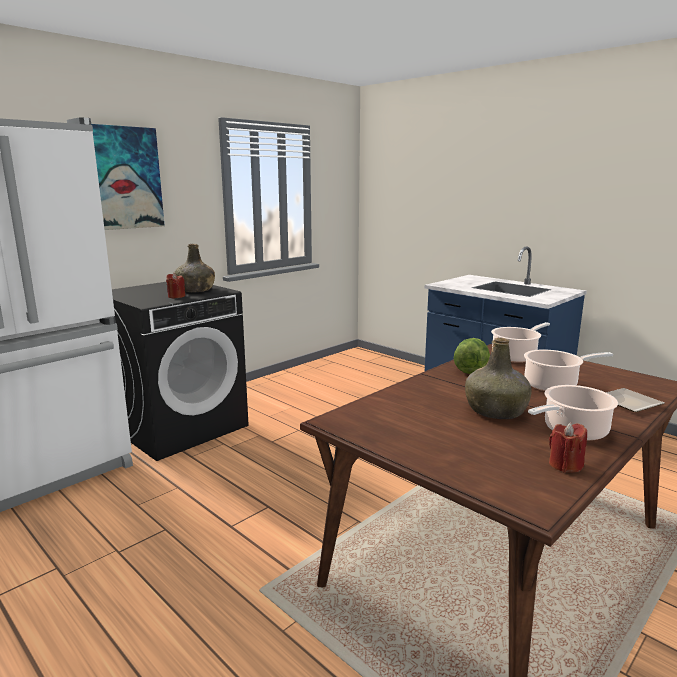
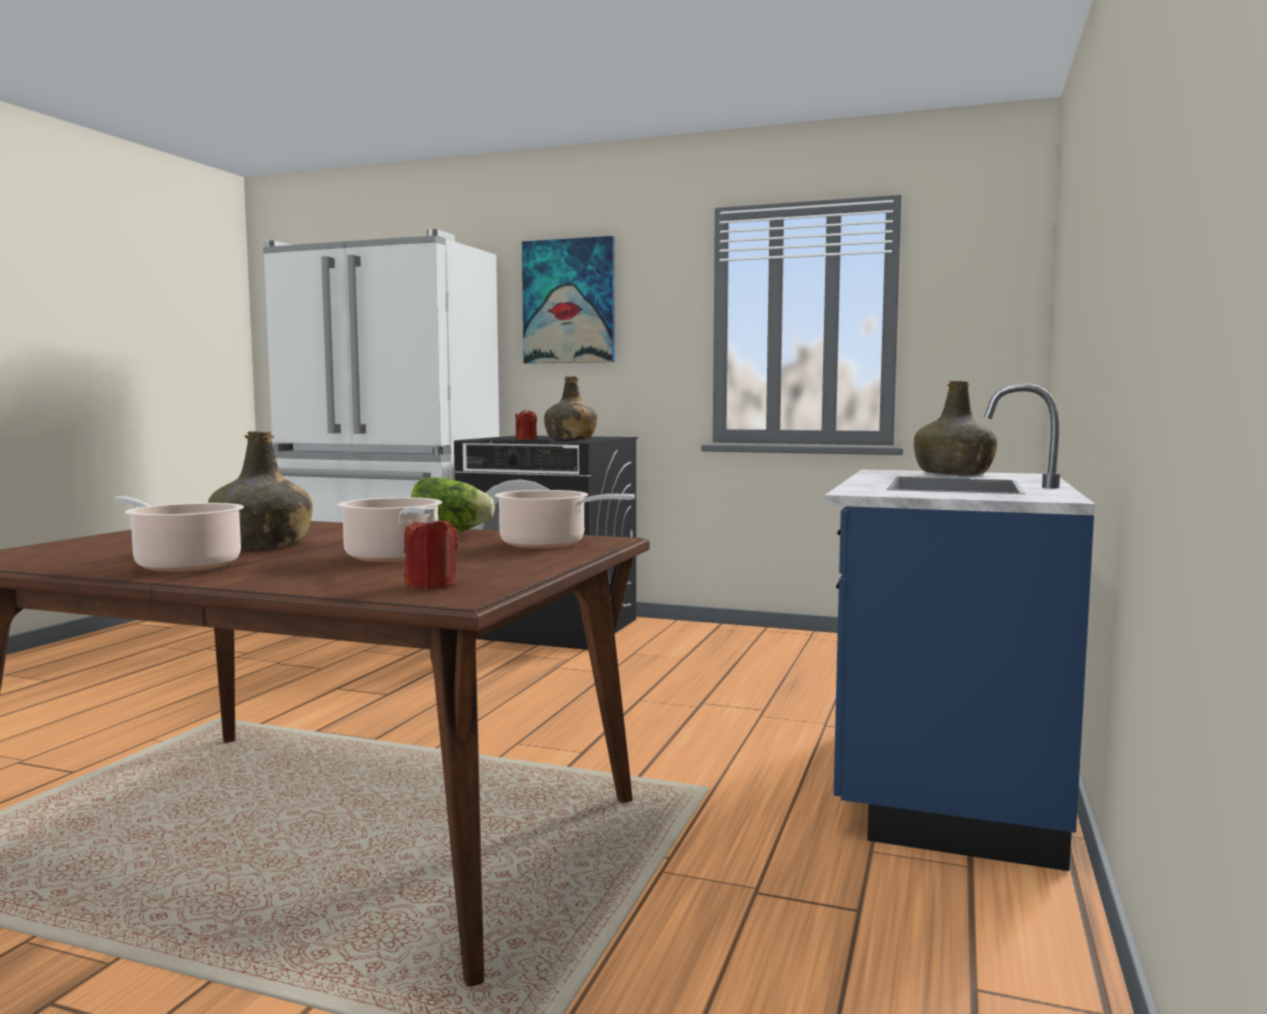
camera: 65 degrees right, 10 degrees down
red candle [549,422,587,473] -> red candle moved to [404,513,458,589]
plate [606,388,664,412] -> none
none -> green bottle [914,381,997,475]

